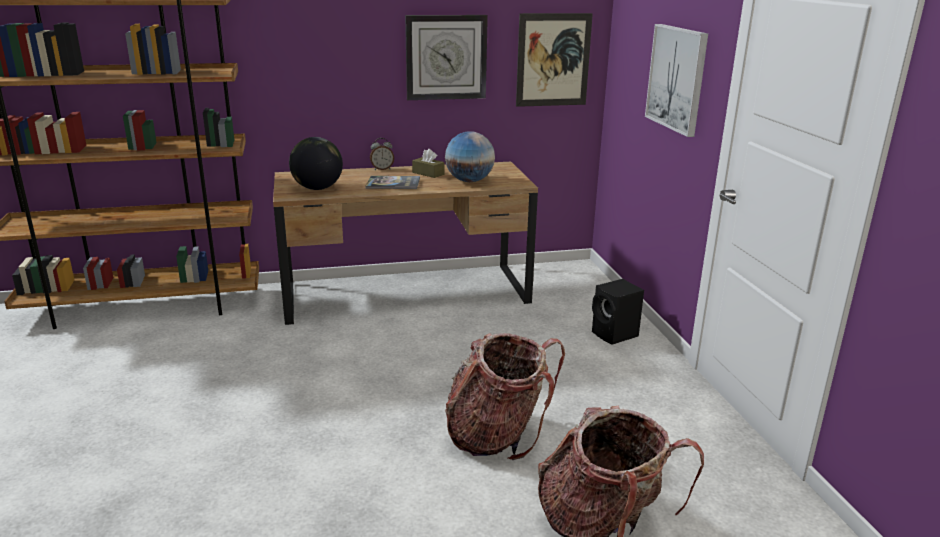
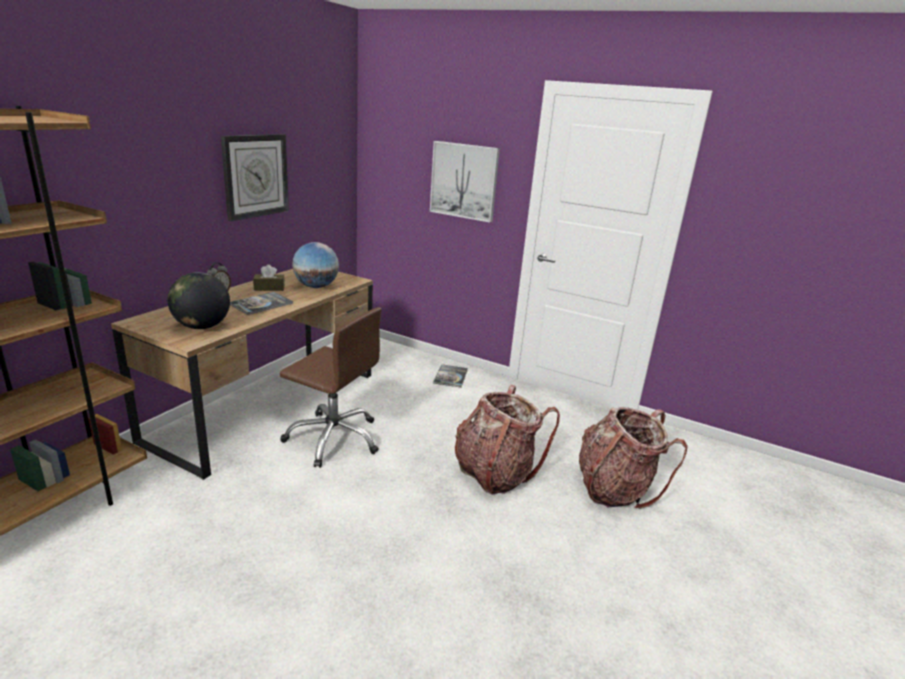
camera: 50 degrees left, 0 degrees up
picture [516,13,593,107] -> none
black speaker [592,279,644,345] -> book [433,364,468,388]
none -> brown office chair [280,307,382,468]

